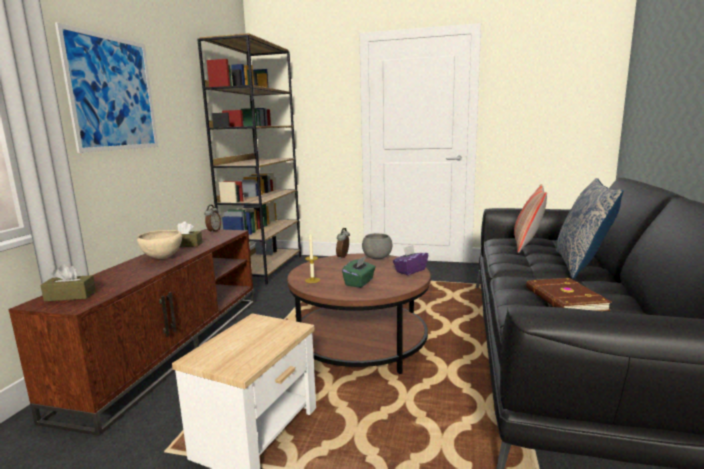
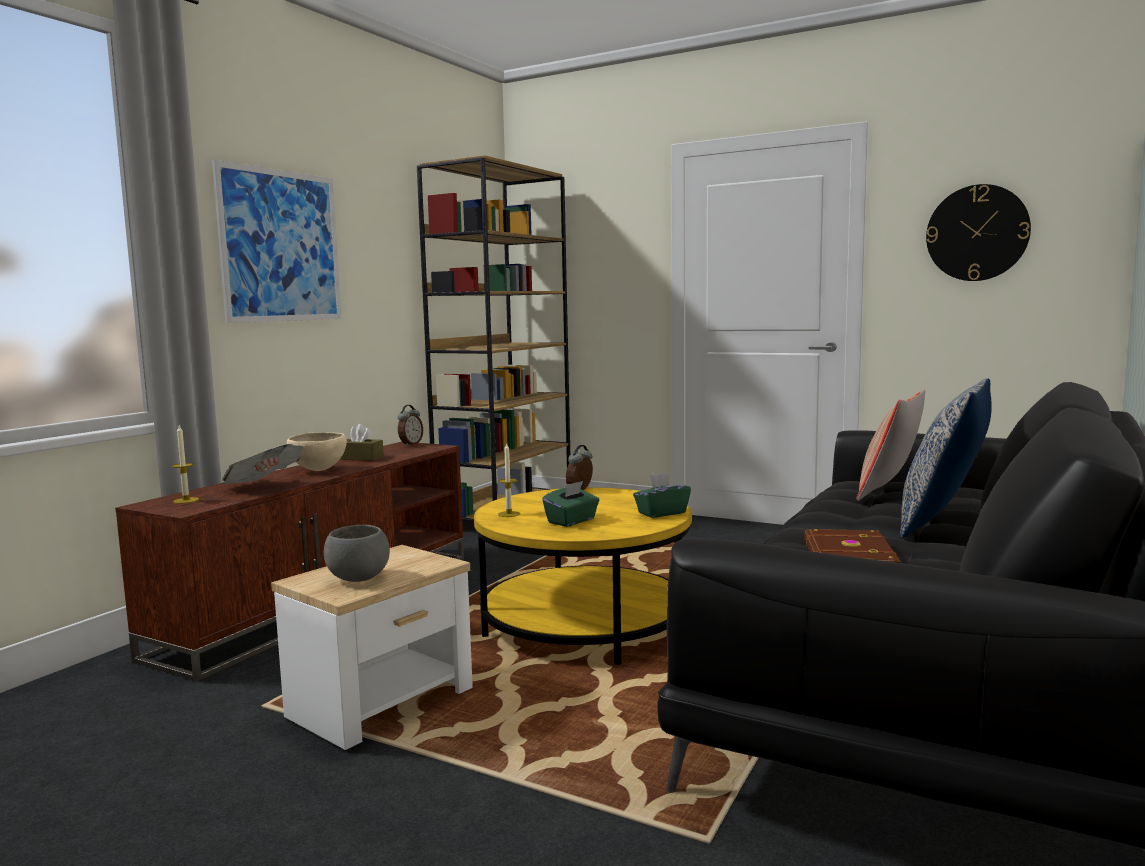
camera: 15 degrees right, 5 degrees down
brown tissue box [40,264,96,302] -> candle [172,426,199,504]
brown coffee table [287,253,431,374] -> yellow coffee table [474,488,692,665]
grey bowl [362,233,392,259] -> grey bowl moved to [324,525,390,582]
purple tissue box [393,245,428,275] -> green tissue box [633,473,691,518]
none -> newspaper [221,444,304,484]
none -> wall clock [926,184,1031,281]

